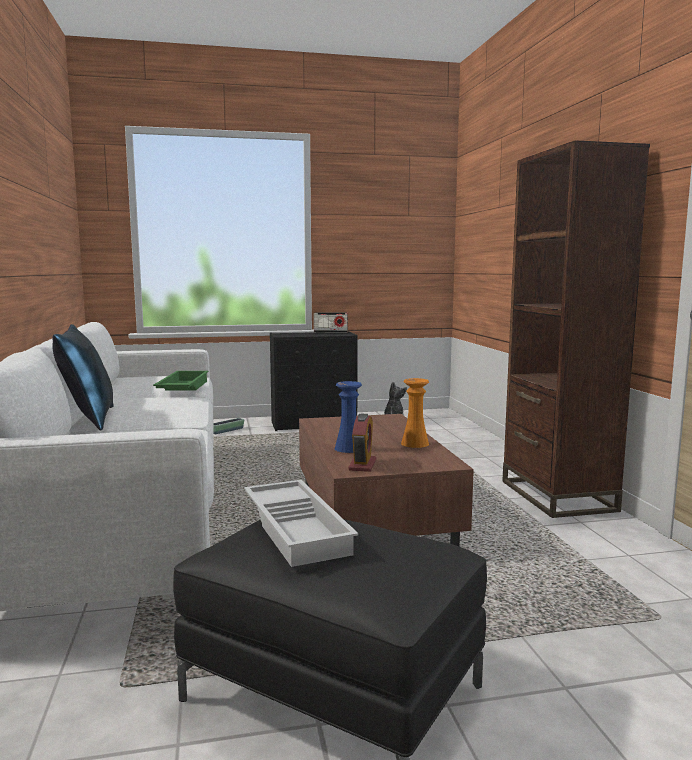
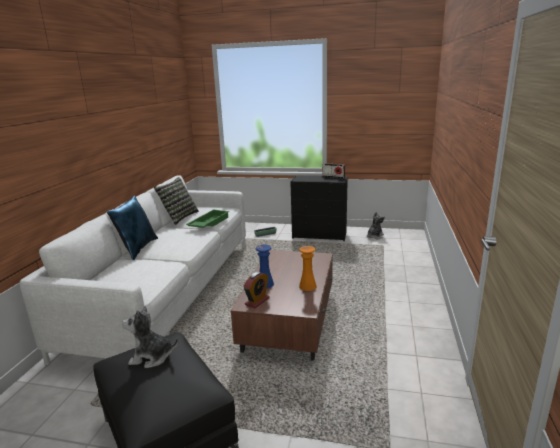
camera: 25 degrees right, 10 degrees up
white tray [244,480,358,567] -> plush toy [122,306,179,368]
brown bookcase [502,140,650,518] -> none
none -> pillow [154,177,199,225]

